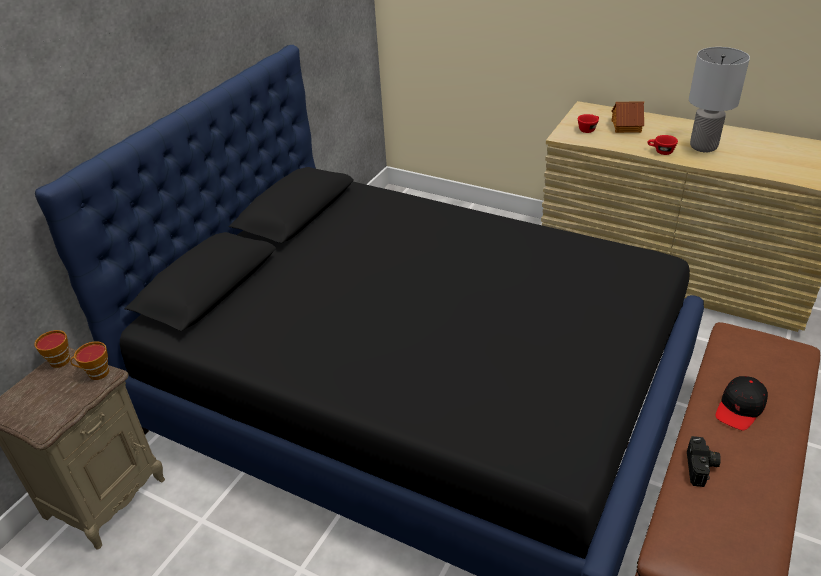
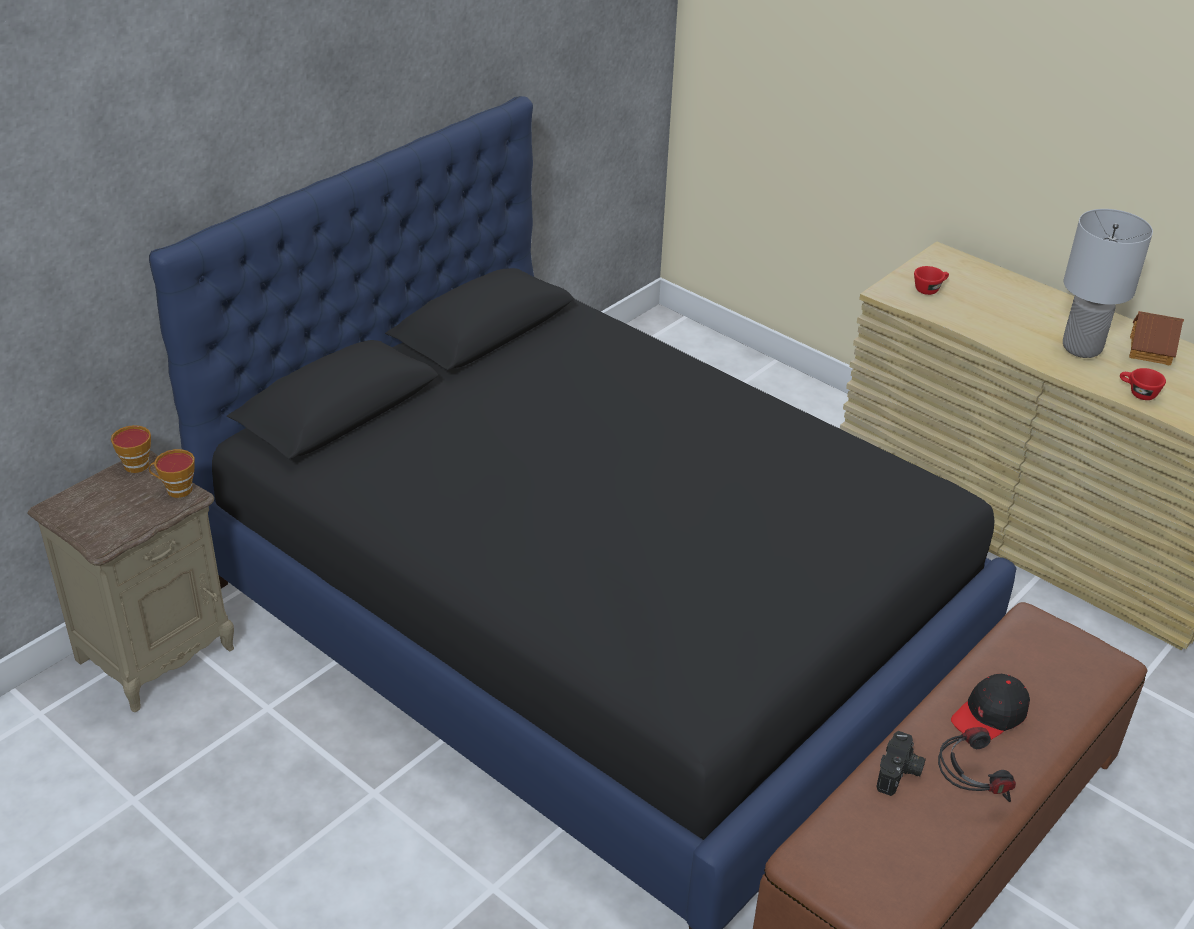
camera: 10 degrees right, 0 degrees up
toy house [611,101,644,133] -> toy house moved to [1129,311,1184,365]
red cup [647,135,678,155] -> red cup moved to [1120,368,1166,400]
none -> headphones [938,727,1016,802]

